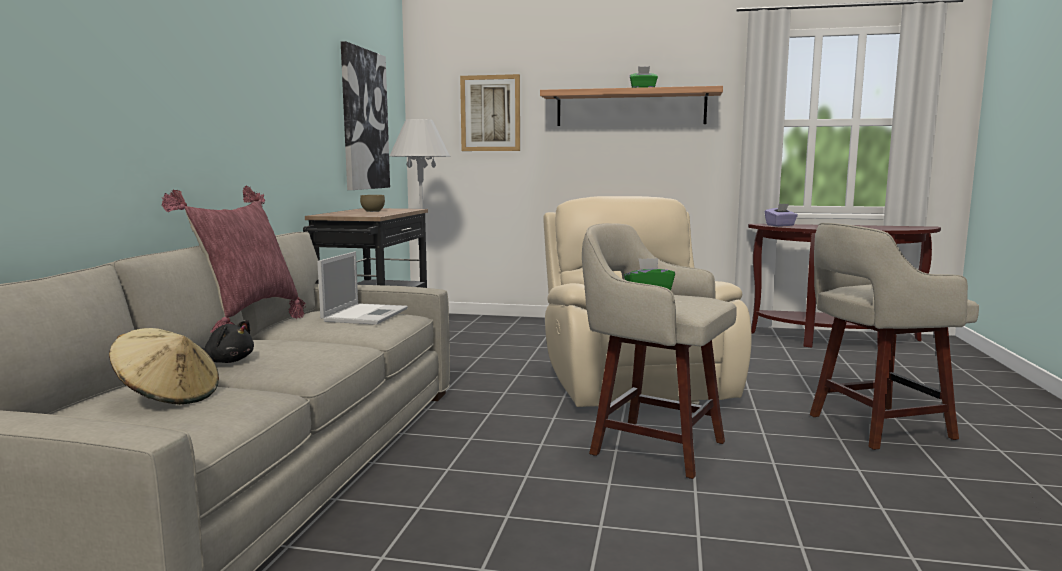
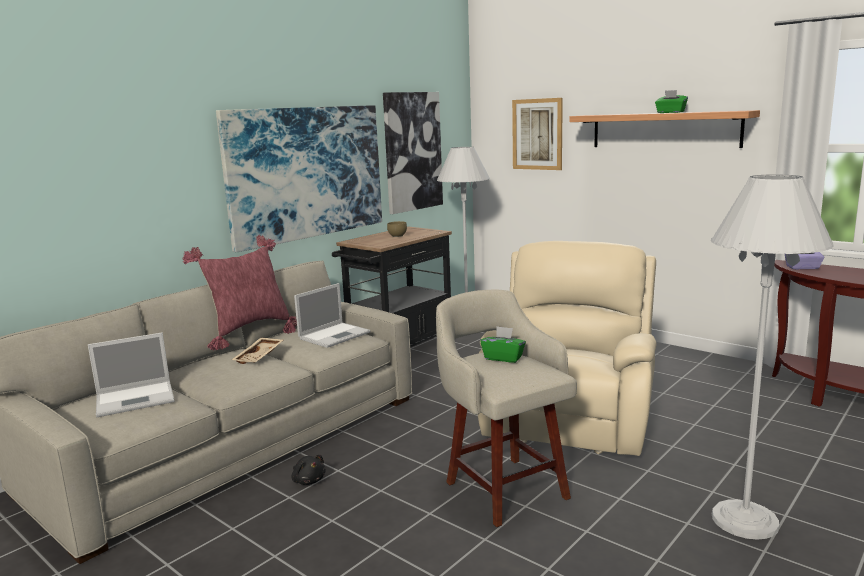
camera: 30 degrees right, 5 degrees up
beige hat [109,328,219,405] -> laptop [88,333,175,417]
black plush toy [202,320,254,363] -> black plush toy moved to [292,455,326,485]
beige stool [810,223,979,450] -> white floor lamp [711,174,834,540]
none -> picture [216,105,382,252]
none -> beige tray [232,338,283,364]

